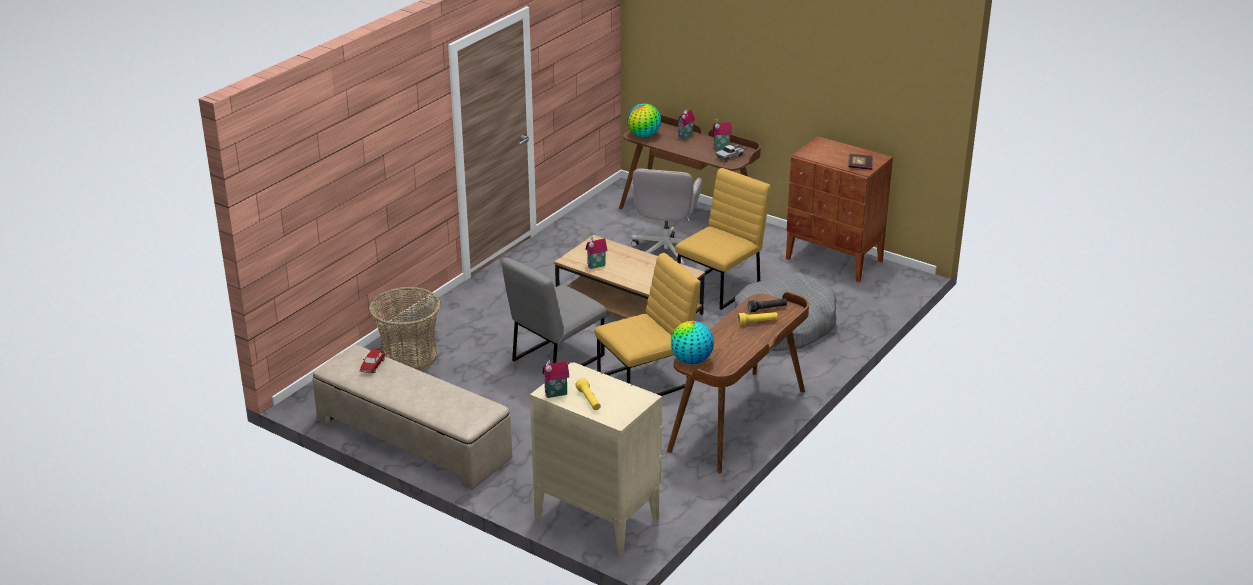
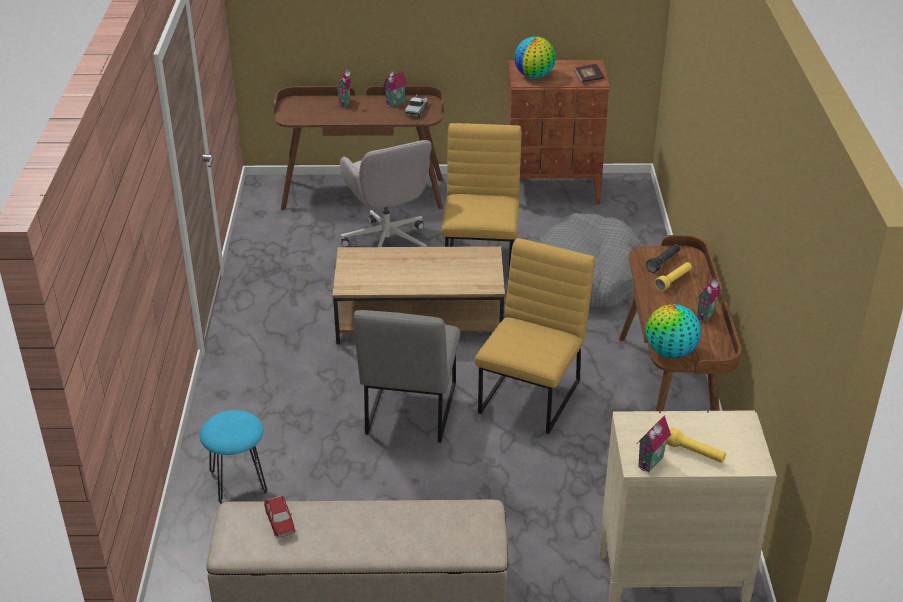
camera: 35 degrees left, 5 degrees up
basket [369,287,441,370] -> turquoise stool [200,410,268,504]
toy house [585,237,608,269] -> toy house moved to [696,275,721,323]
globe [627,103,661,137] -> globe moved to [514,36,556,78]

